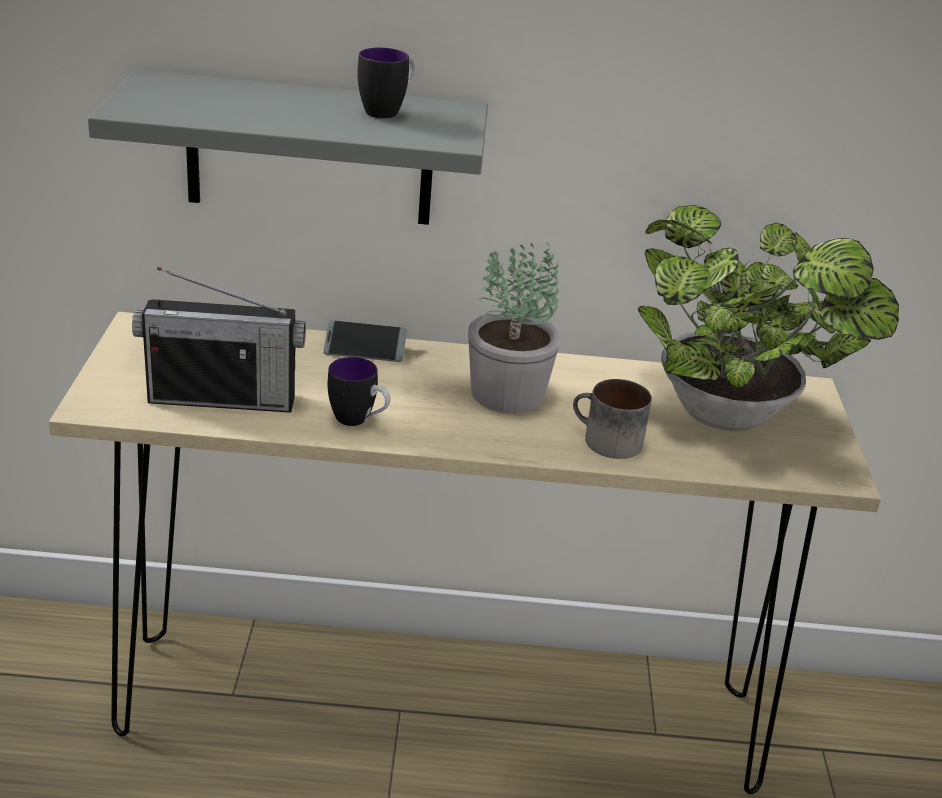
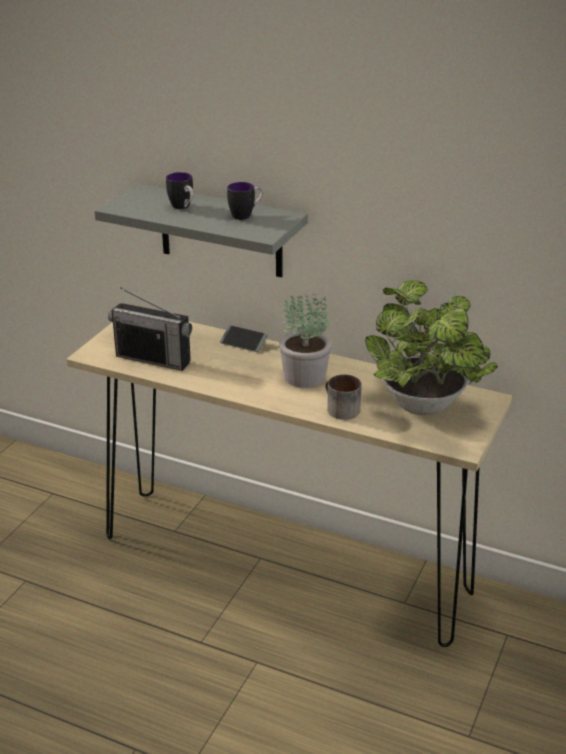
camera: 25 degrees right, 0 degrees up
mug [328,357,390,426] -> mug moved to [166,172,194,209]

